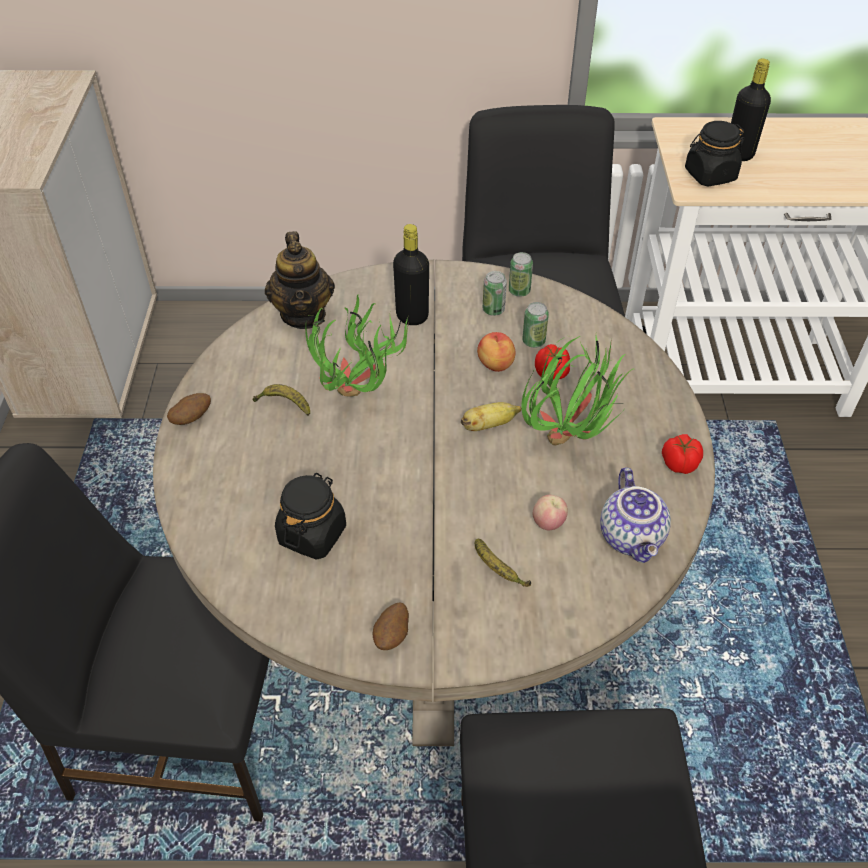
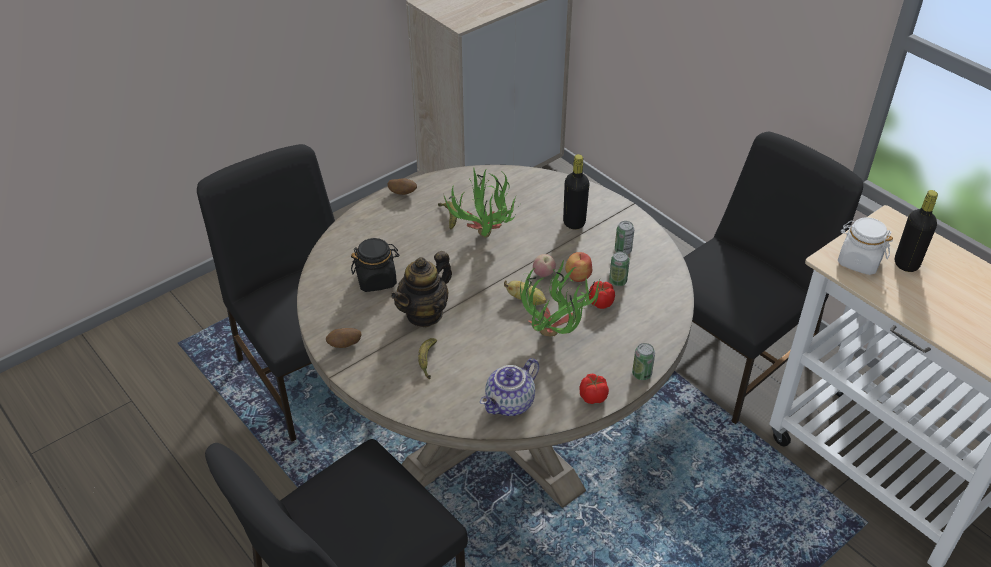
camera: 50 degrees right, 5 degrees down
teapot [265,231,335,329] -> teapot moved to [391,251,452,327]
can [509,252,533,297] -> can moved to [632,343,655,380]
apple [533,495,568,531] -> apple moved to [533,254,556,277]
black jar [685,121,745,186] -> white jar [838,217,893,275]

